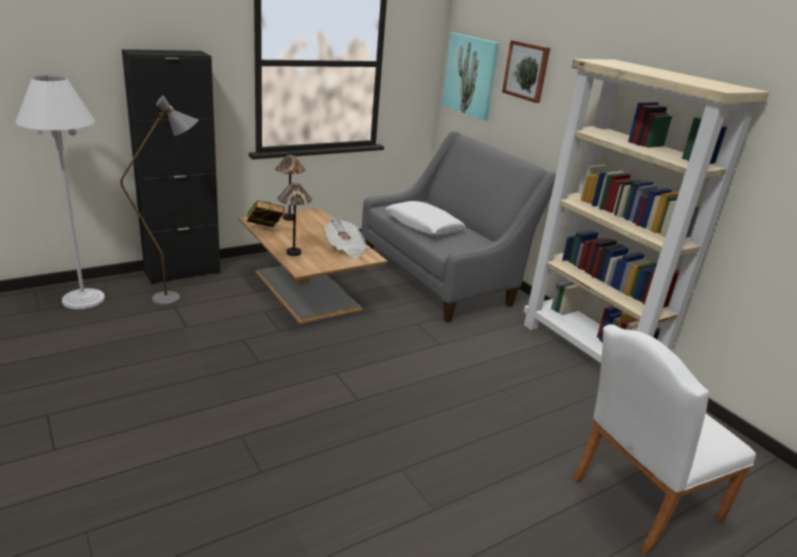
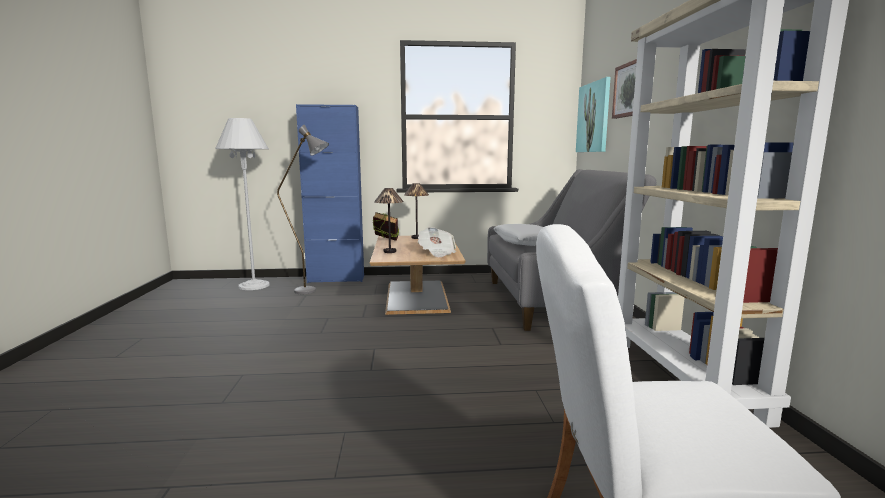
camera: 30 degrees right, 15 degrees down
black cabinet [122,49,220,284] -> blue cabinet [296,104,364,283]

